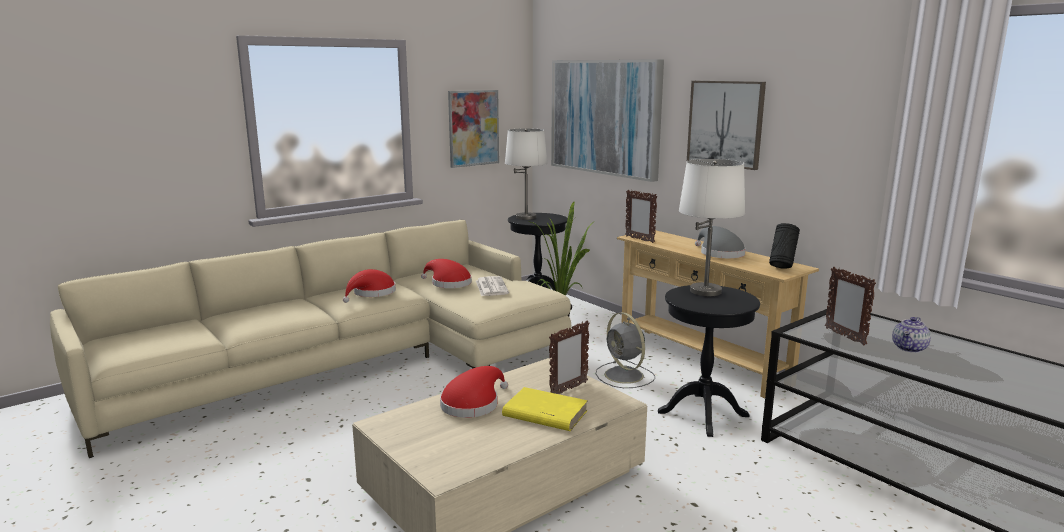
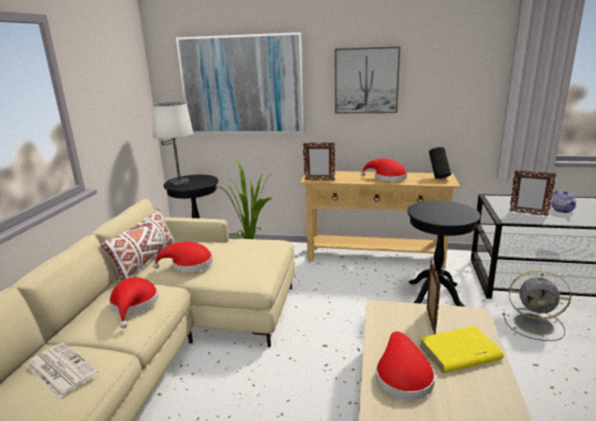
camera: 40 degrees left, 5 degrees up
picture [448,90,499,168] -> none
newspaper [476,276,509,296] -> newspaper moved to [26,343,99,398]
grey fan [596,312,655,388] -> grey fan moved to [502,270,571,341]
white table lamp [679,159,745,296] -> none
grey hat [695,226,746,258] -> red hat [361,158,407,181]
none -> white pillow [100,208,175,281]

